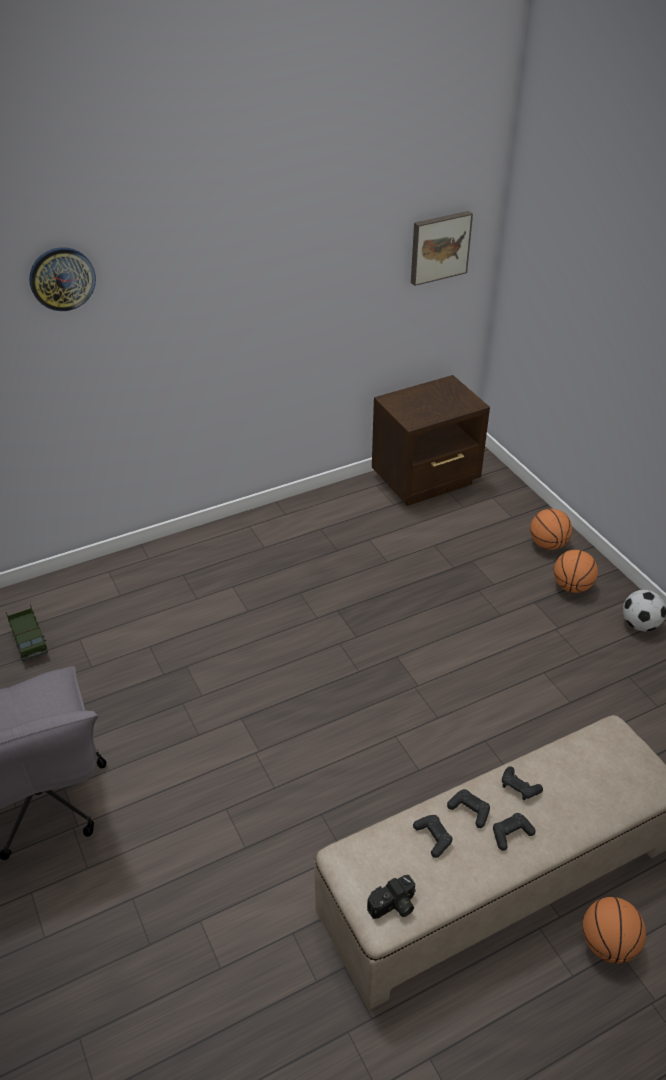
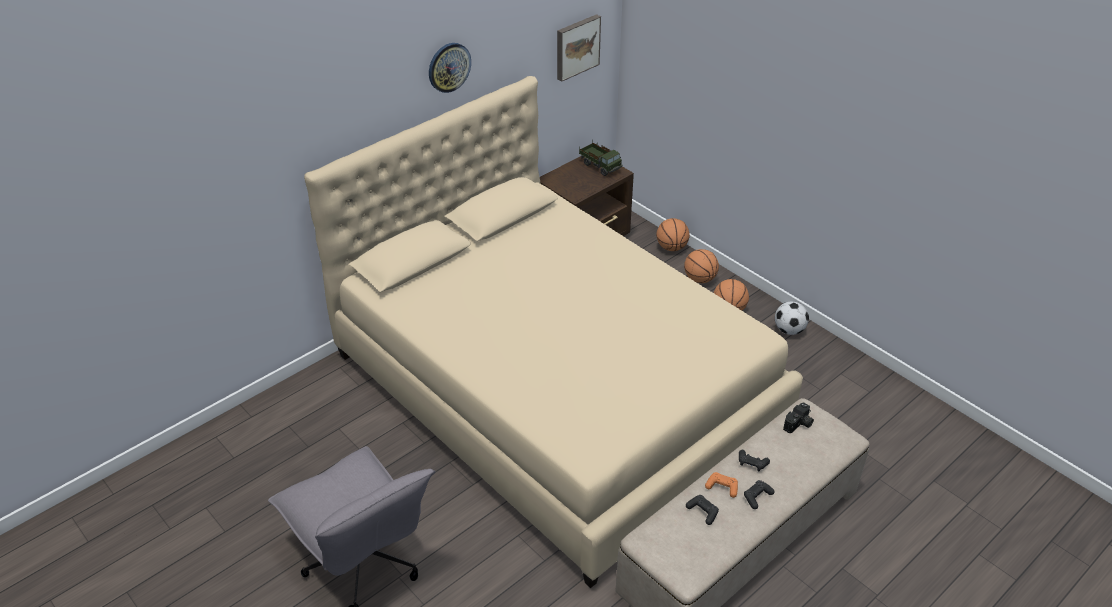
camera: 15 degrees left, 0 degrees up
toy truck [6,604,48,661] -> toy truck moved to [579,140,623,176]
wall clock [29,247,96,311] -> wall clock moved to [429,43,471,93]
camera [367,875,416,919] -> camera moved to [783,402,814,433]
black game controller [447,789,490,828] -> orange game controller [705,472,738,498]
basketball [583,897,646,963] -> basketball moved to [656,218,690,251]
none -> beige bed [304,76,803,588]

